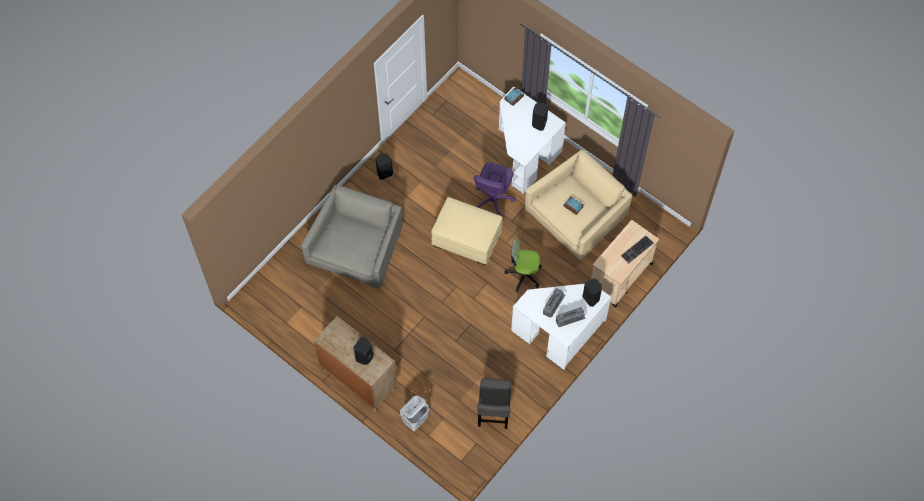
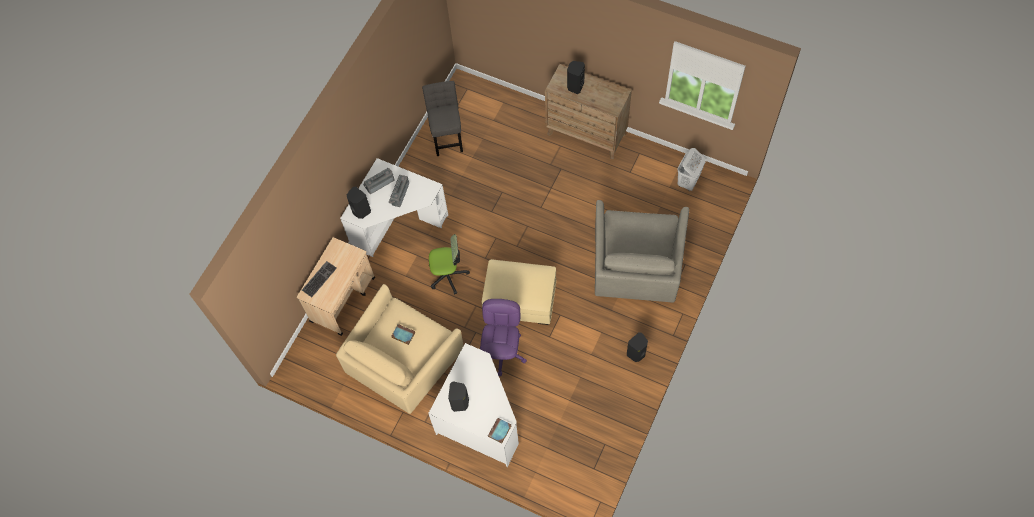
camera: 170 degrees right, 0 degrees up
white laundry basket [400,395,429,431] -> white laundry basket moved to [678,148,706,191]

